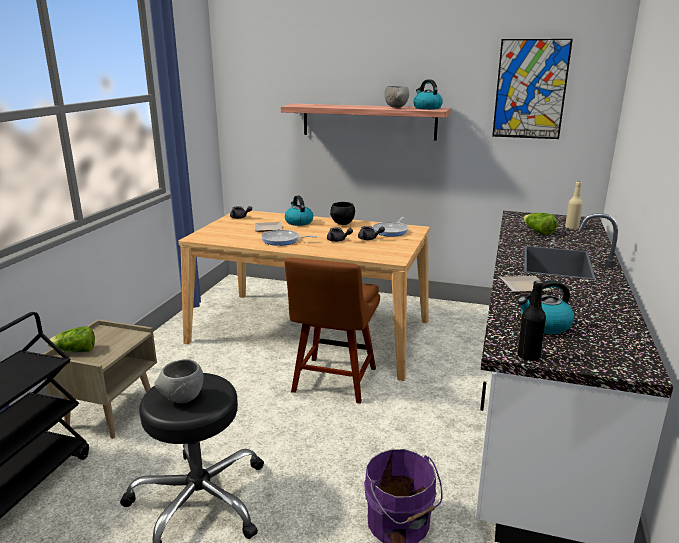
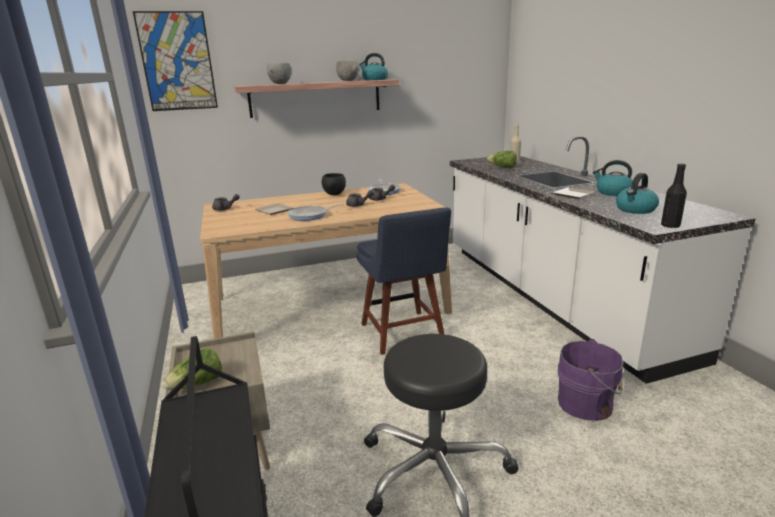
camera: 35 degrees left, 0 degrees up
grey bowl [154,359,204,403] -> grey bowl moved to [267,63,291,84]
brown chair [284,258,380,404] -> blue chair [356,208,451,355]
kettle [285,196,313,226] -> kettle moved to [593,160,633,196]
picture [492,39,573,139] -> picture moved to [133,11,218,111]

